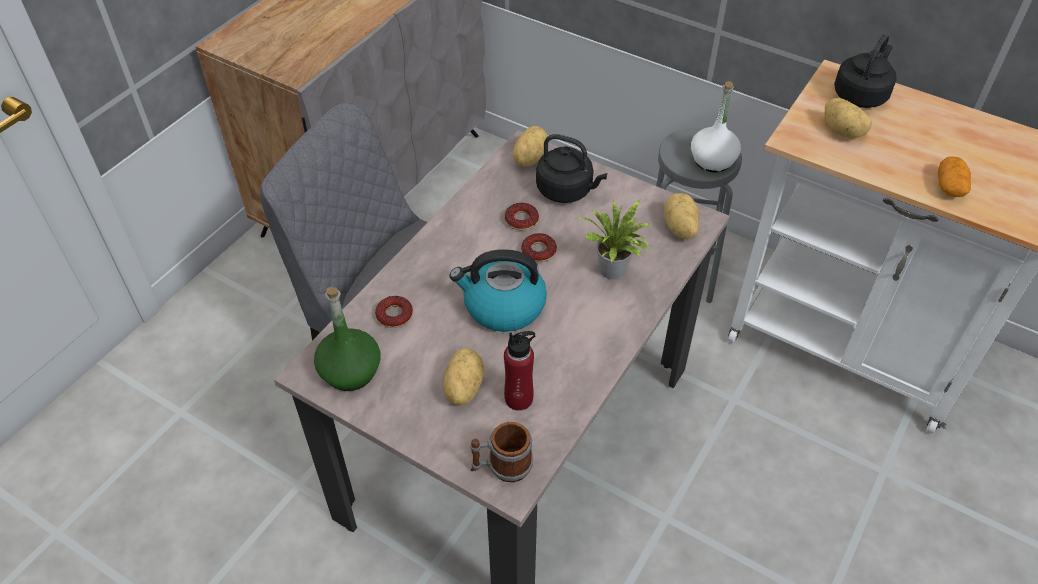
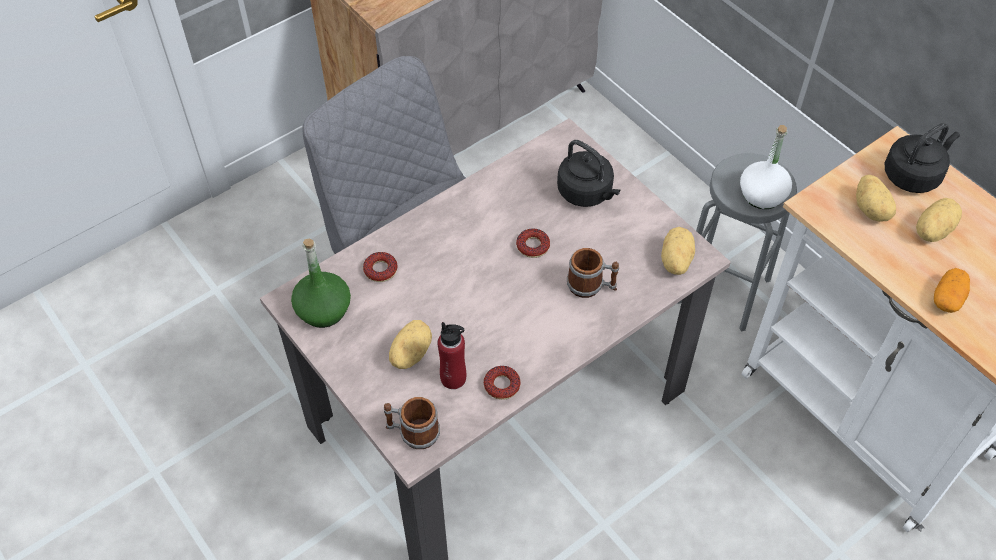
camera: 20 degrees right, 5 degrees up
kettle [449,249,547,332] -> none
donut [505,203,539,231] -> donut moved to [484,366,521,400]
potato [513,126,548,167] -> potato moved to [916,198,962,242]
potted plant [577,199,653,279] -> mug [567,248,619,298]

